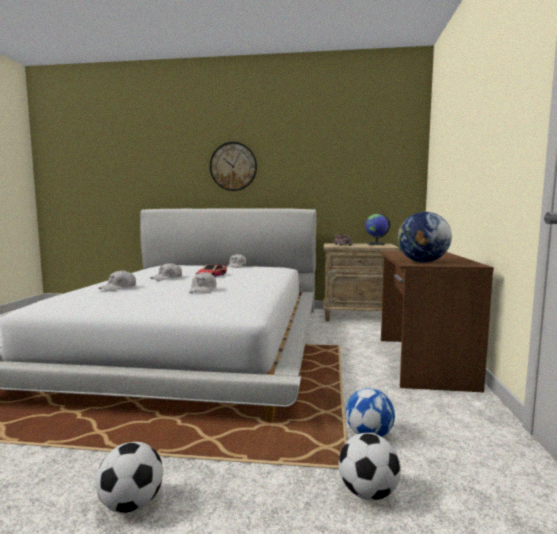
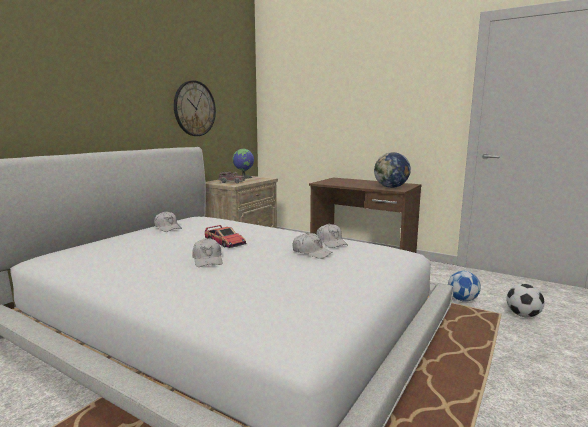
camera: 65 degrees left, 5 degrees up
football [96,442,163,513] -> none
white cap [98,270,136,291] -> white cap moved to [317,224,348,248]
wall clock [210,142,257,191] -> wall clock moved to [174,81,216,136]

